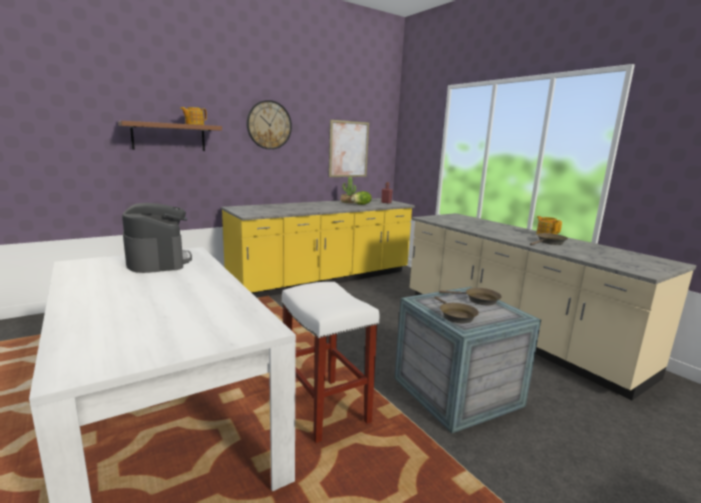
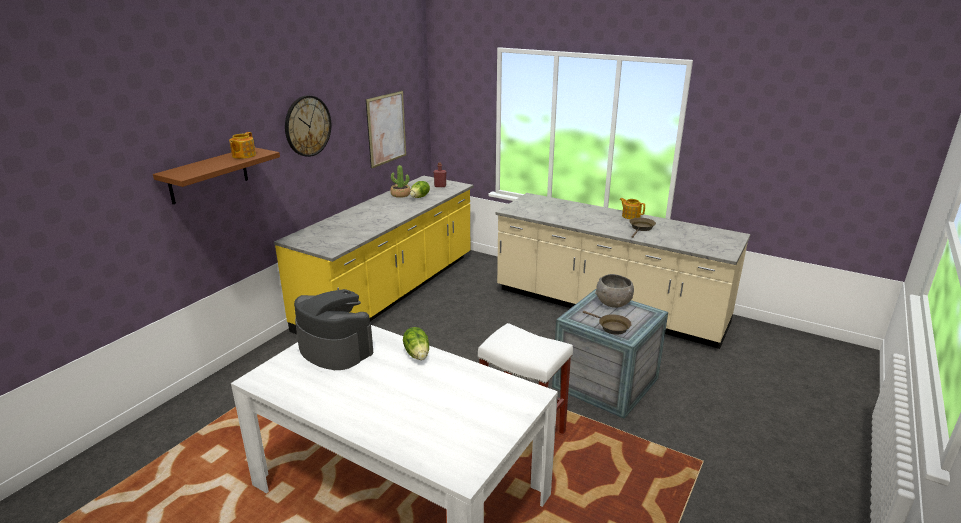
camera: 25 degrees left, 10 degrees up
brown frying pan [439,288,502,305] -> grey bowl [595,274,634,308]
none -> lettuce [403,327,429,360]

